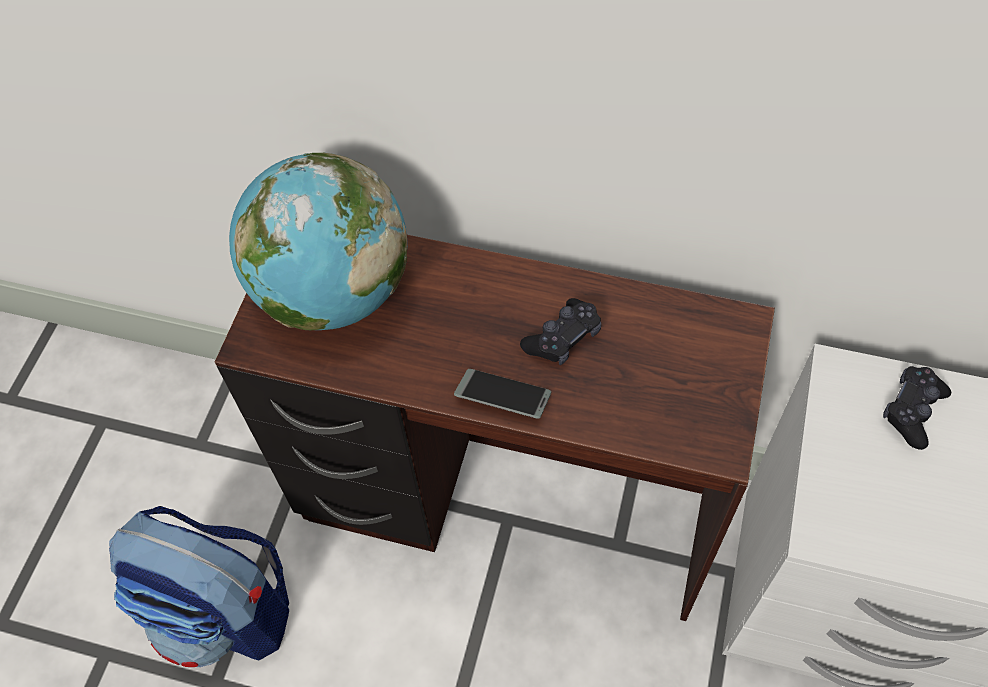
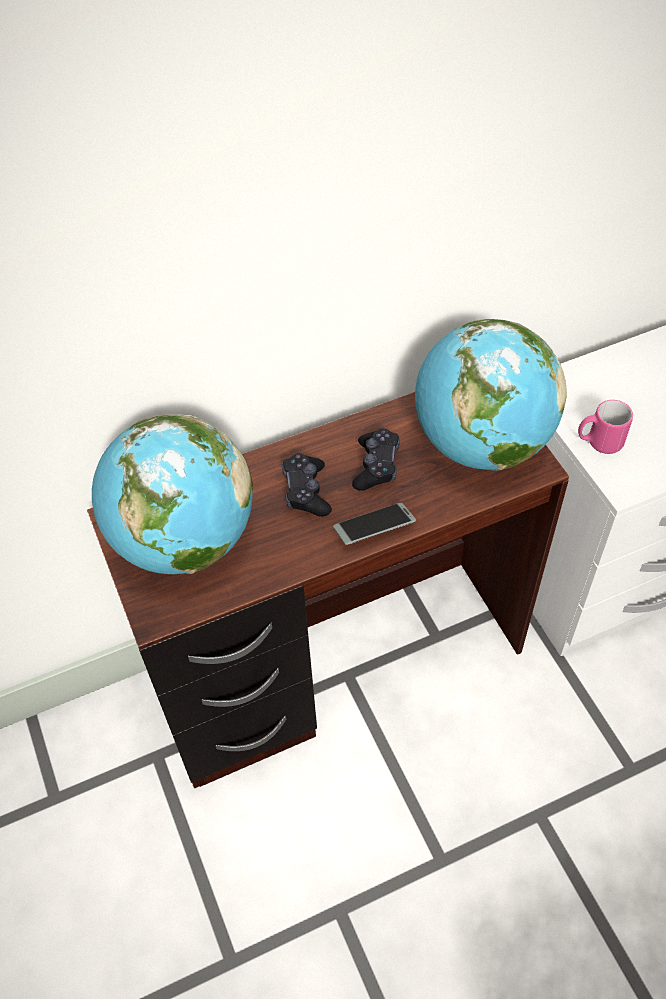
camera: 40 degrees left, 5 degrees down
backpack [109,506,289,667] -> none
black game controller [883,366,951,450] -> black game controller moved to [282,453,332,517]
none -> globe [415,319,567,471]
none -> pink mug [578,400,633,454]

